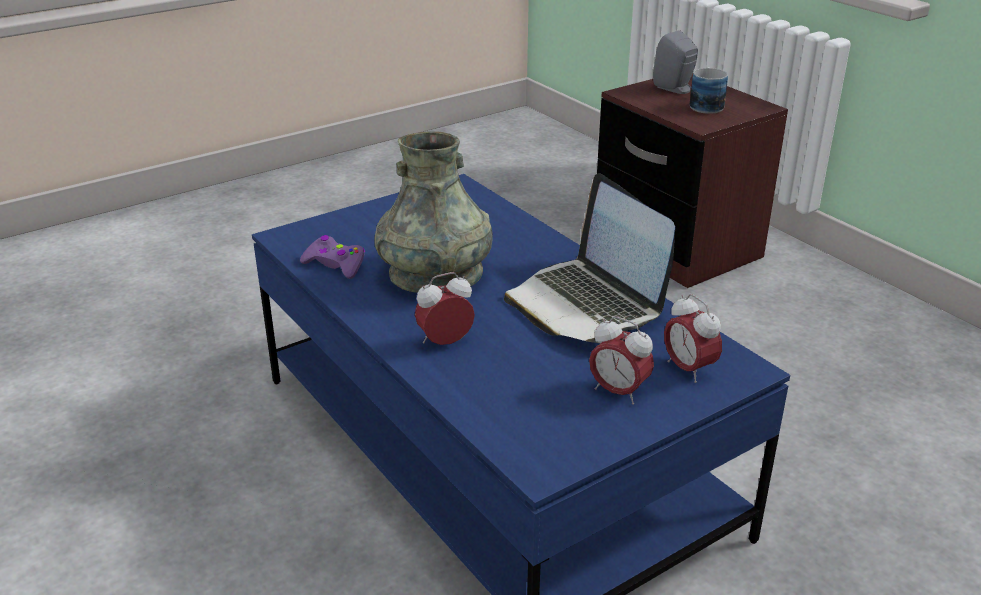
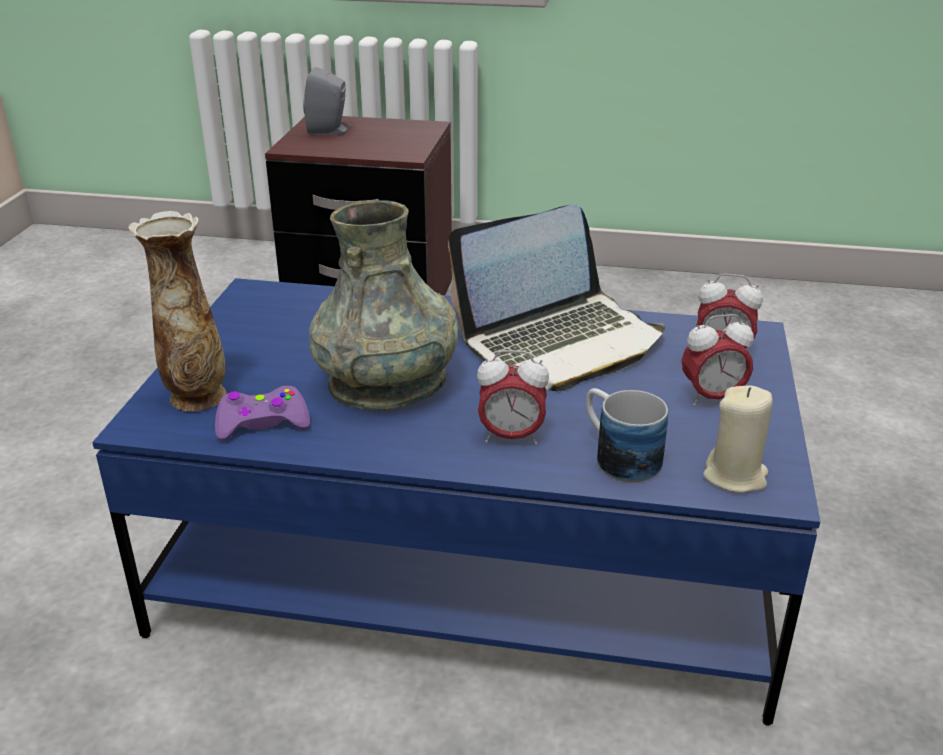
camera: 45 degrees left, 0 degrees up
alarm clock [415,272,475,345] -> alarm clock turned 105 degrees counterclockwise [477,350,549,445]
laptop [504,173,675,343] -> laptop turned 45 degrees counterclockwise [448,204,665,391]
mug [690,67,728,114] -> mug moved to [586,388,668,482]
none -> vase [128,211,226,412]
none -> beige candle [703,385,773,493]

